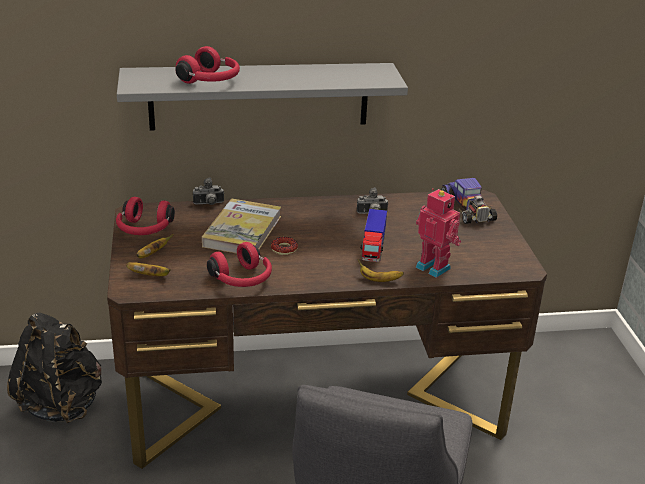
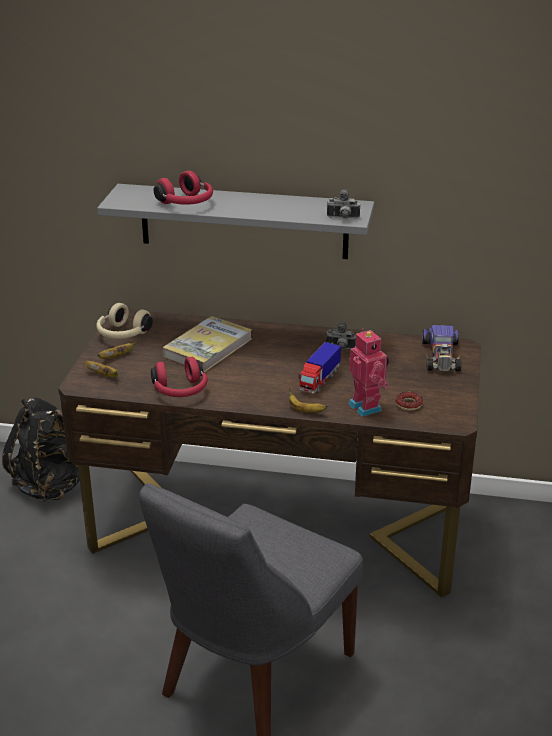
camera: 20 degrees right, 0 degrees up
red headphones [116,197,175,235] -> beige headphones [96,303,153,339]
camera [193,178,224,205] -> camera moved to [327,189,360,219]
donut [271,237,298,255] -> donut moved to [396,392,423,411]

